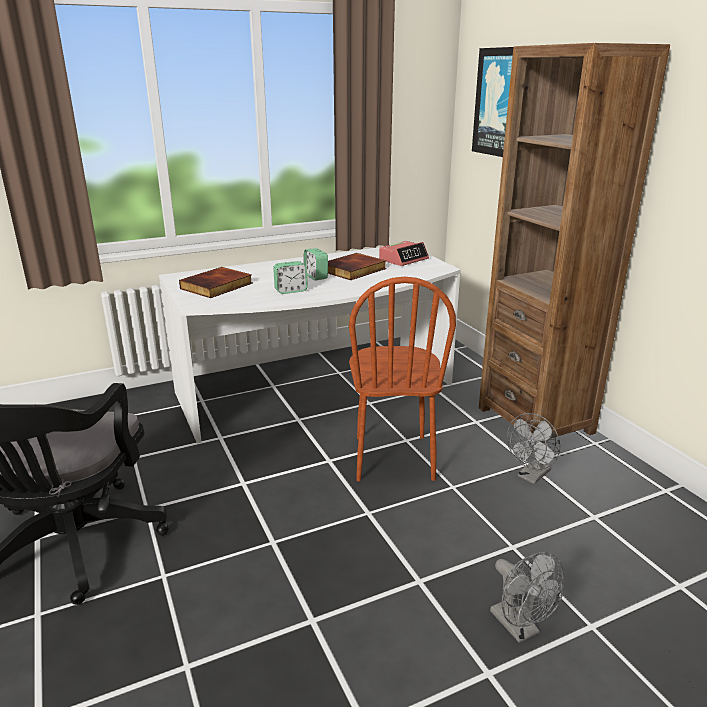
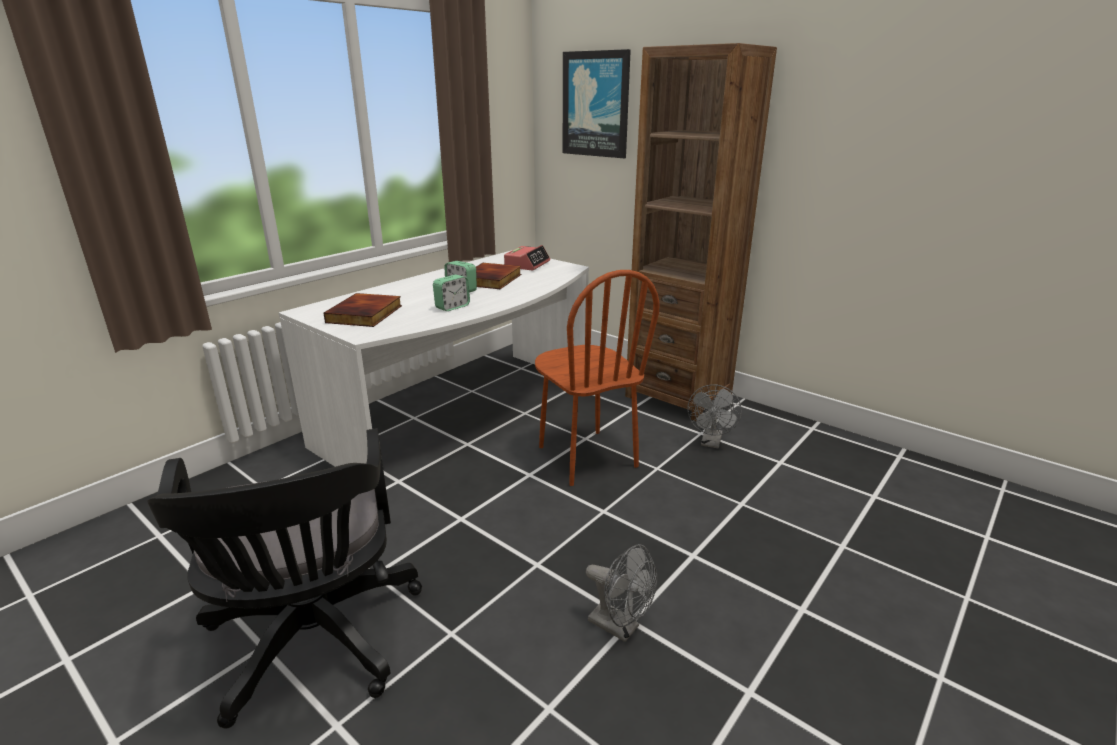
camera: 25 degrees left, 0 degrees up
grey fan [490,552,564,643] -> grey fan moved to [586,544,657,642]

